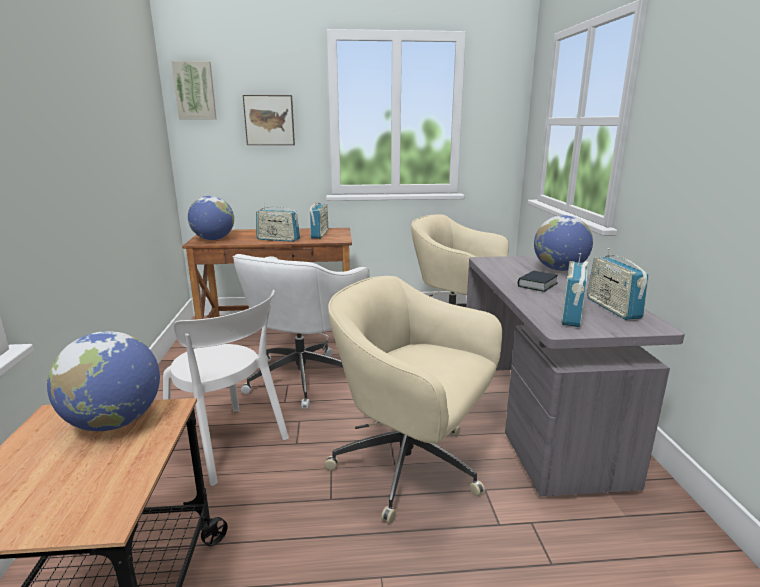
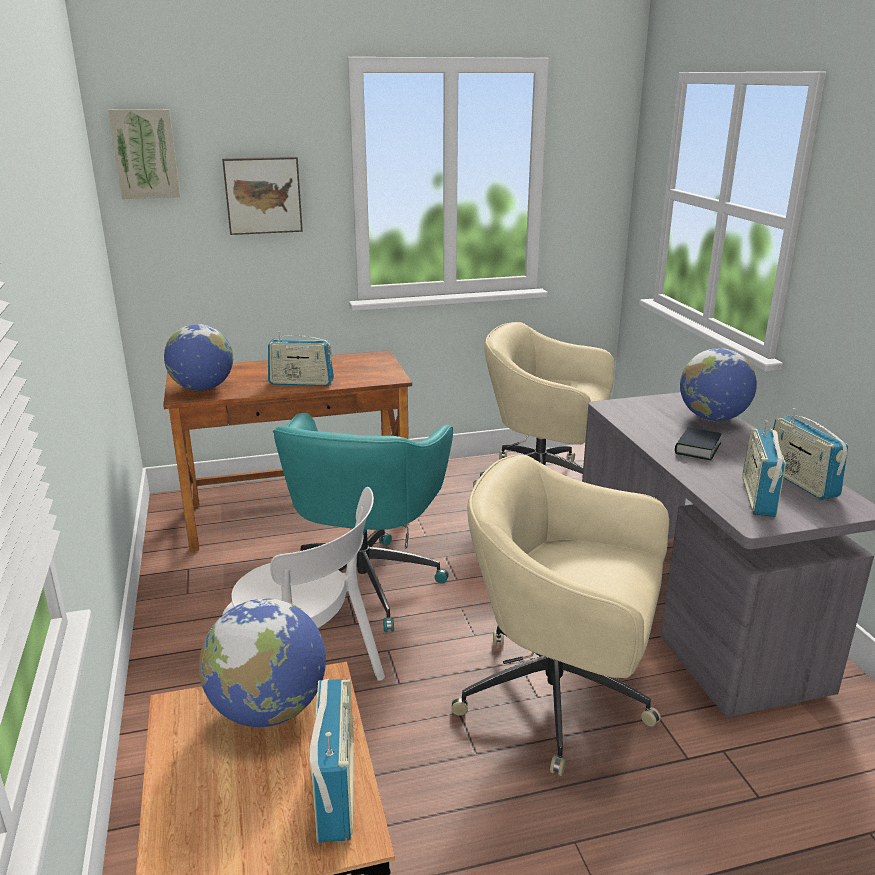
camera: 10 degrees left, 5 degrees up
white office chair [233,254,370,409] -> turquoise office chair [273,413,453,632]
radio [310,202,328,239] -> radio moved to [310,679,354,843]

